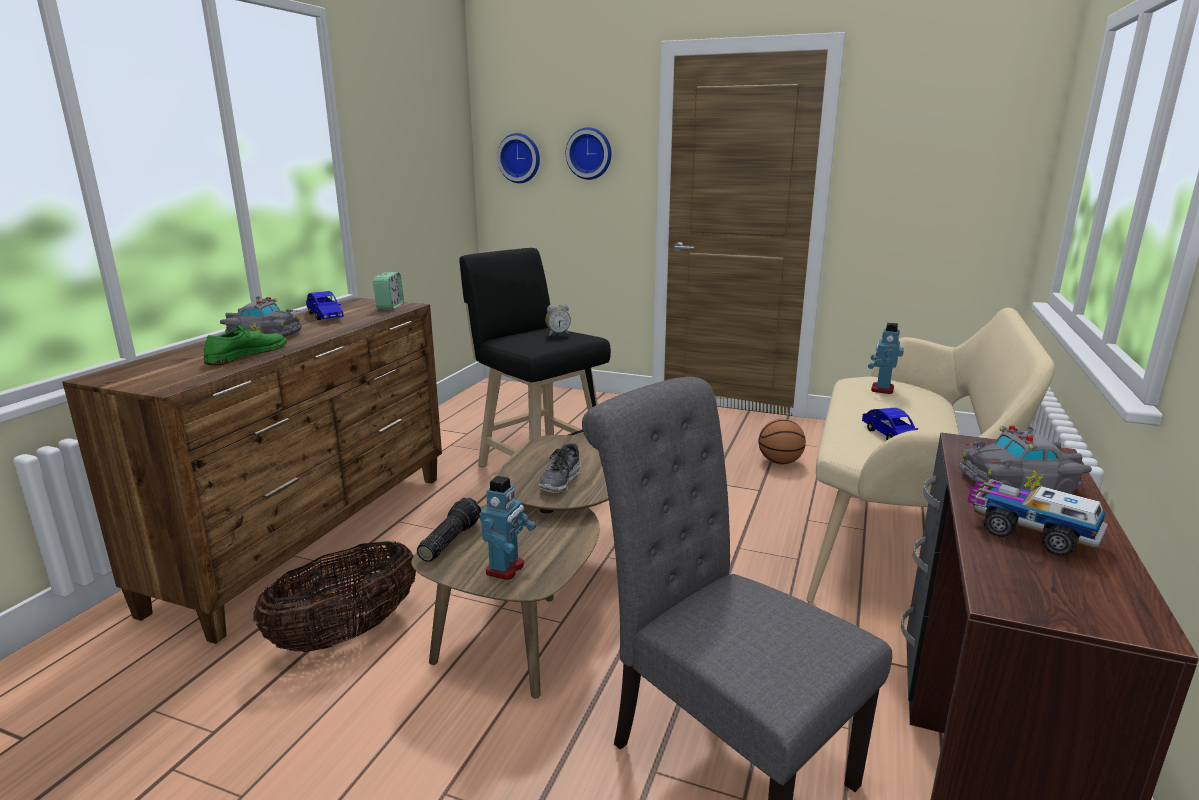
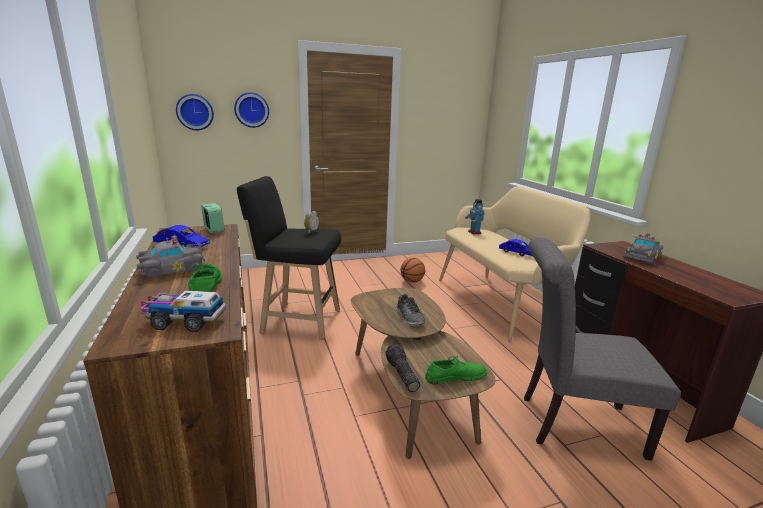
camera: 40 degrees left, 0 degrees up
basket [253,541,416,652] -> none
toy robot [480,476,536,580] -> green shoe [425,356,487,385]
toy truck [968,479,1108,556] -> toy truck moved to [141,291,226,332]

